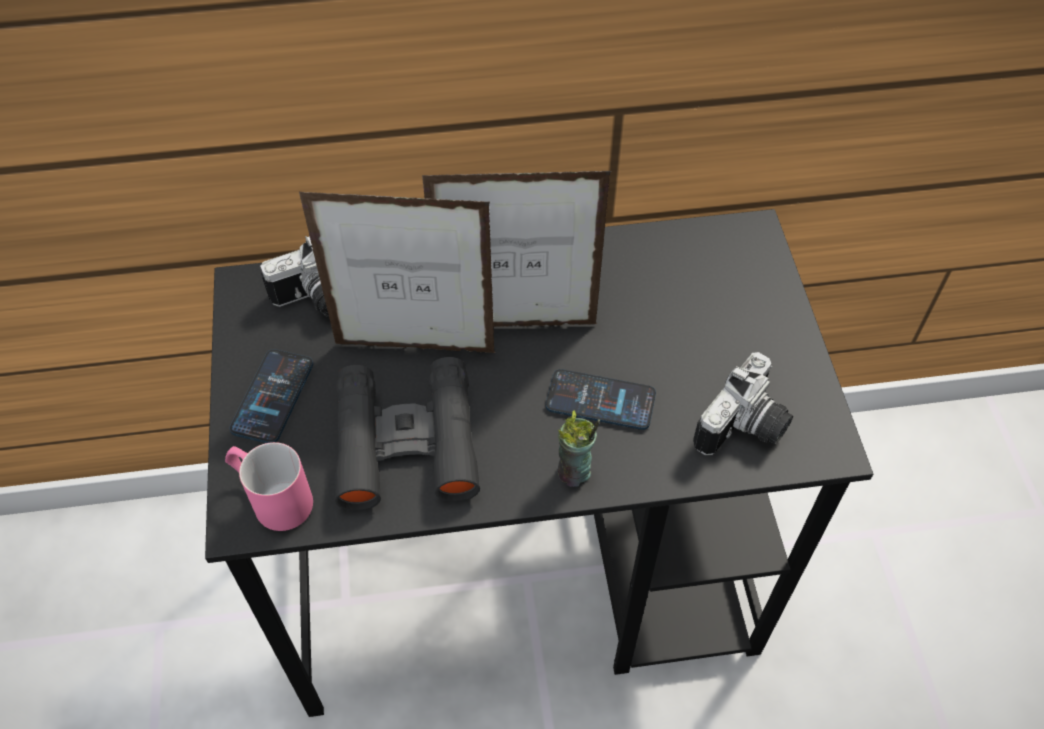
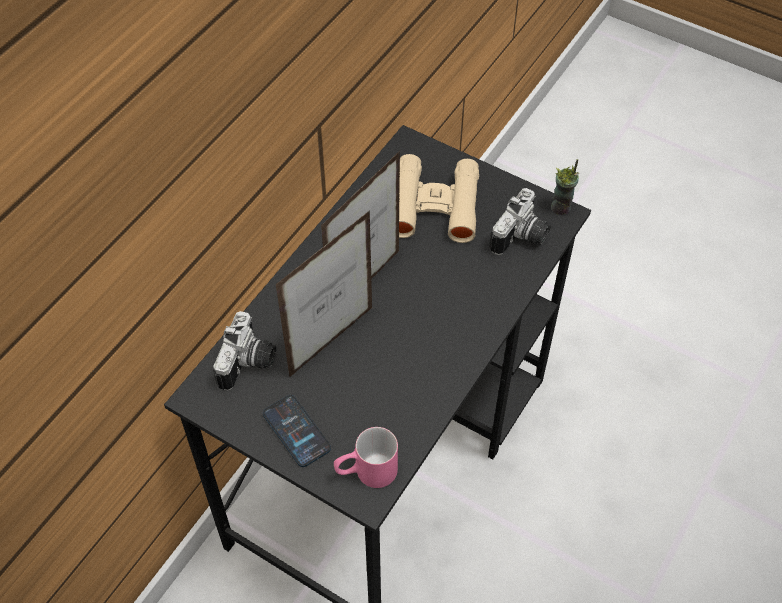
camera: 50 degrees left, 0 degrees up
black binoculars [334,357,480,511] -> none
phone [546,369,656,430] -> none
cup [558,410,600,487] -> cup moved to [551,159,579,215]
camera [693,352,793,455] -> camera turned 45 degrees clockwise [489,188,551,255]
none -> beige binoculars [399,154,479,243]

